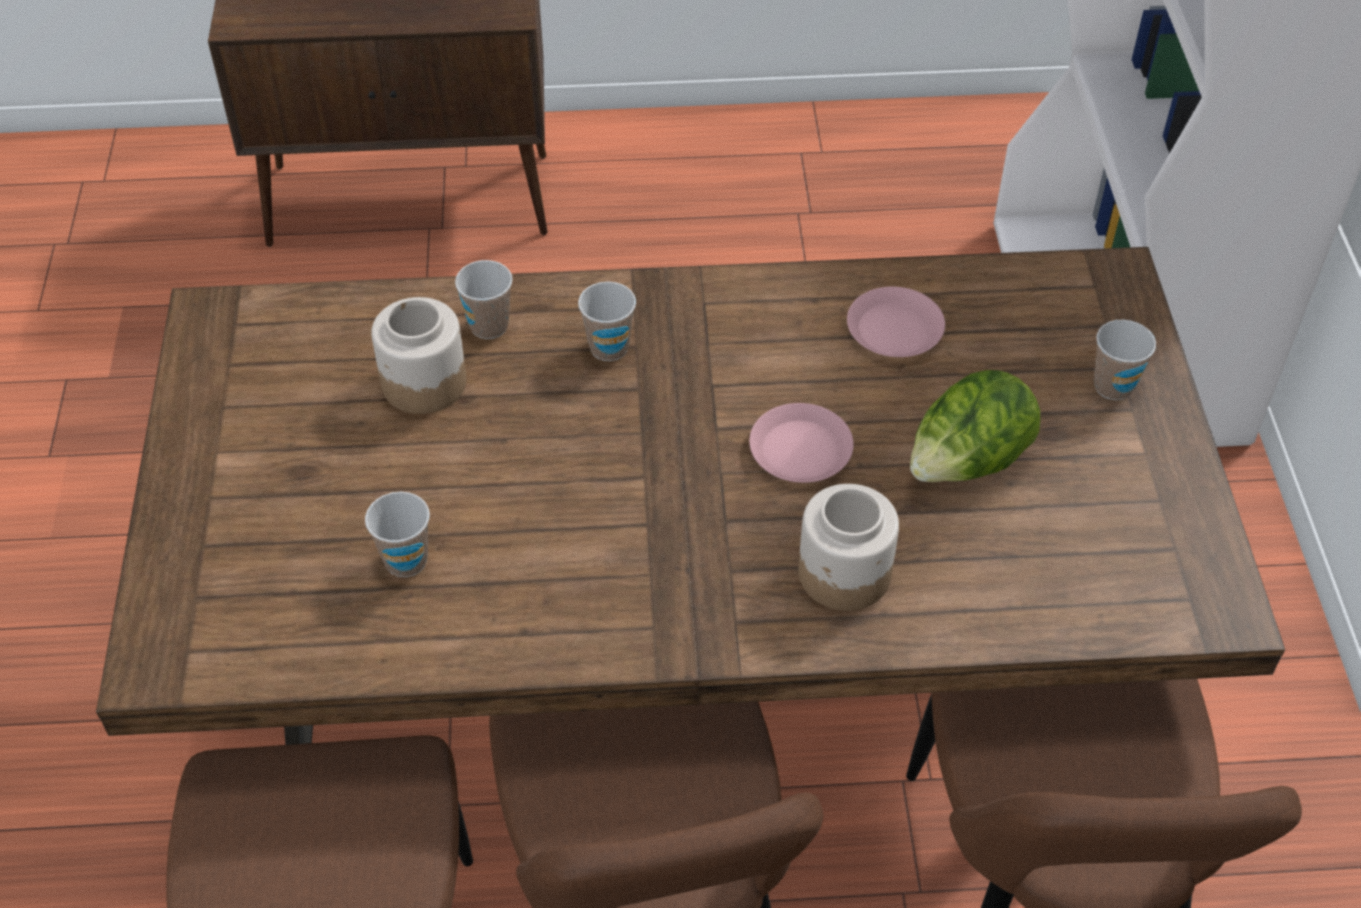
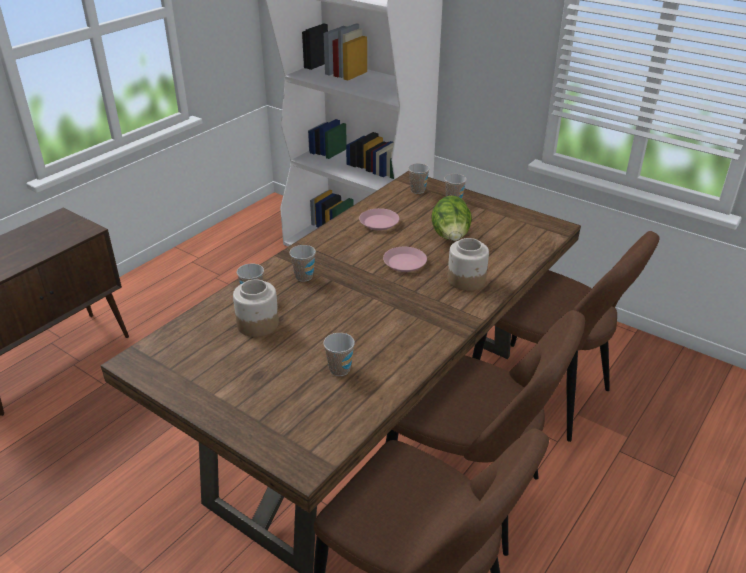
camera: 50 degrees left, 15 degrees down
none -> cup [408,163,430,194]

